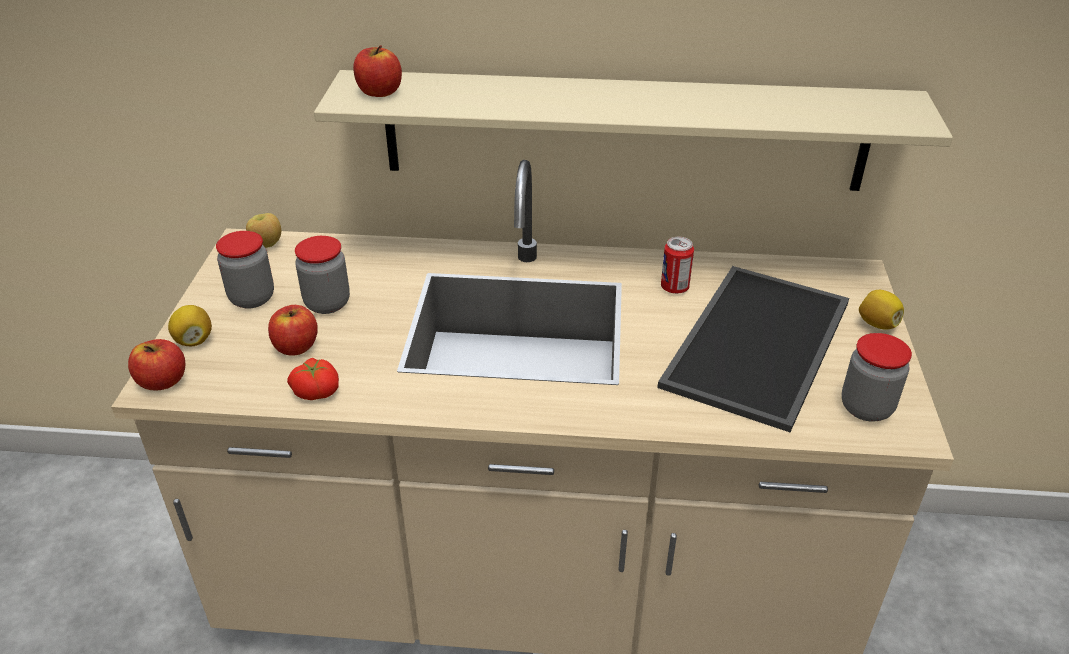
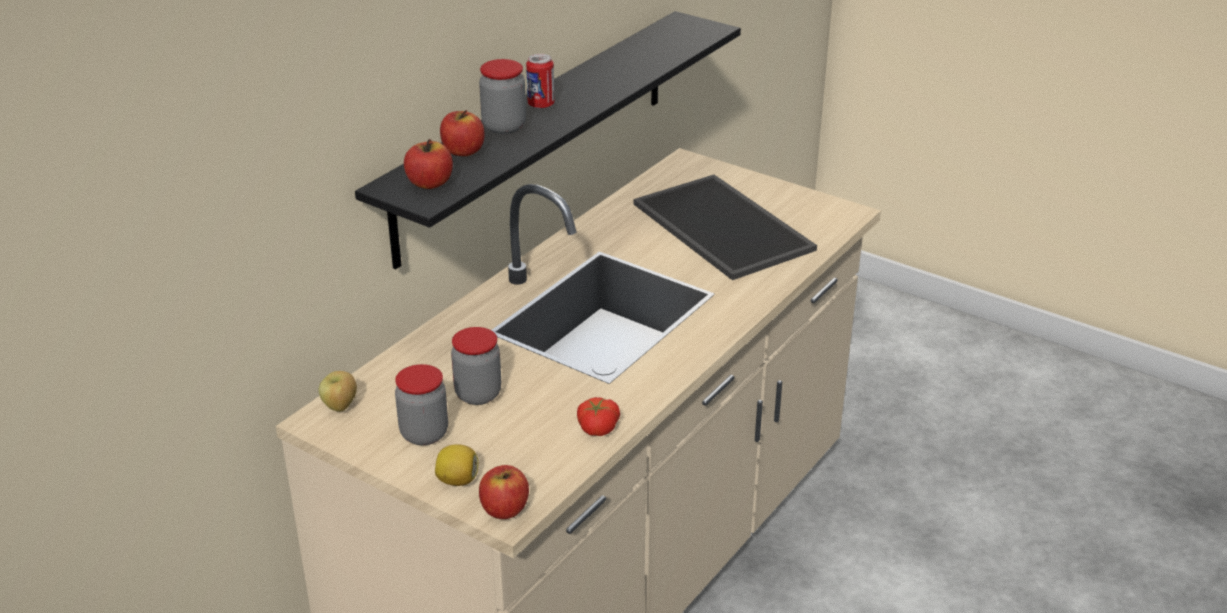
camera: 60 degrees left, 5 degrees down
apple [268,305,318,356] -> apple moved to [440,110,485,156]
beige shelf [314,70,953,191] -> black shelf [355,11,741,270]
can [661,237,694,294] -> can moved to [526,54,555,109]
jar [842,333,912,422] -> jar moved to [479,59,526,134]
lemon [859,290,904,329] -> none

